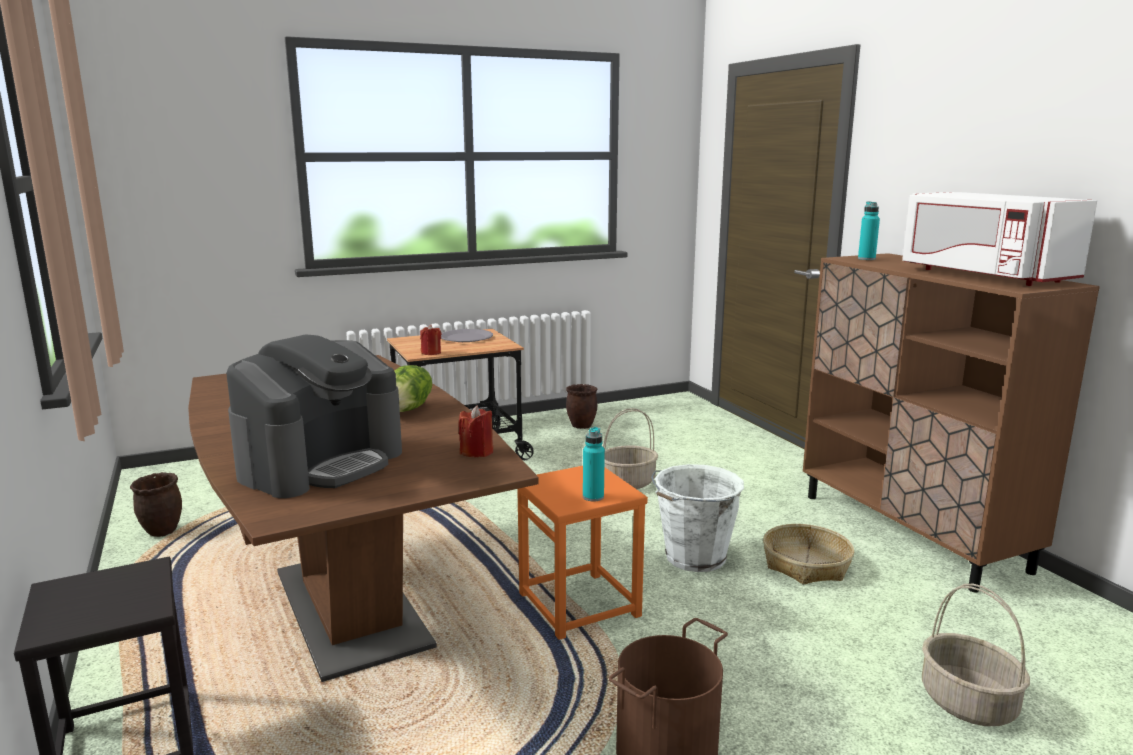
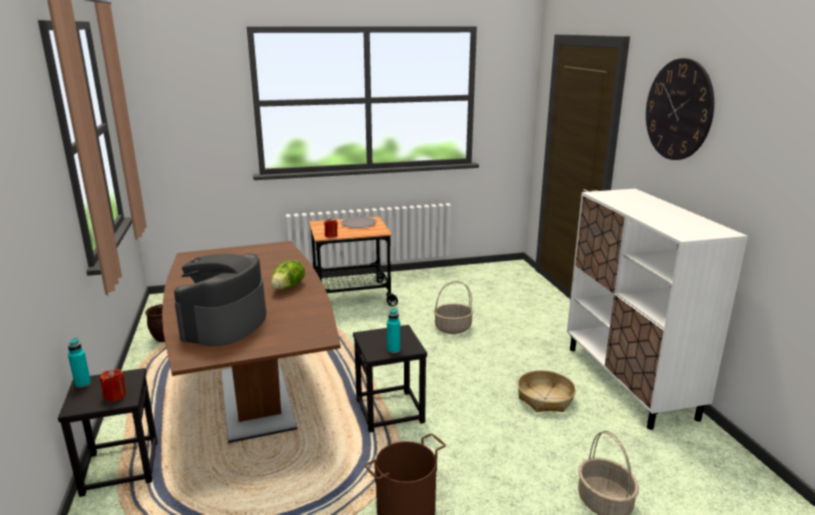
camera: 10 degrees right, 5 degrees up
coffee machine [226,334,402,498] -> coffee machine turned 150 degrees clockwise [174,253,266,347]
red candle [459,405,493,457] -> red candle moved to [100,369,126,402]
orange stool [517,466,648,640] -> black stool [353,325,427,433]
brown planter [566,384,597,429] -> none
white bucket [651,464,744,572] -> none
brown cabinet [803,253,1100,593] -> white cabinet [567,189,748,430]
turquoise bottle [858,201,880,260] -> turquoise bottle moved to [68,338,91,388]
white microwave [902,192,1097,286] -> none
none -> wall clock [646,58,714,160]

